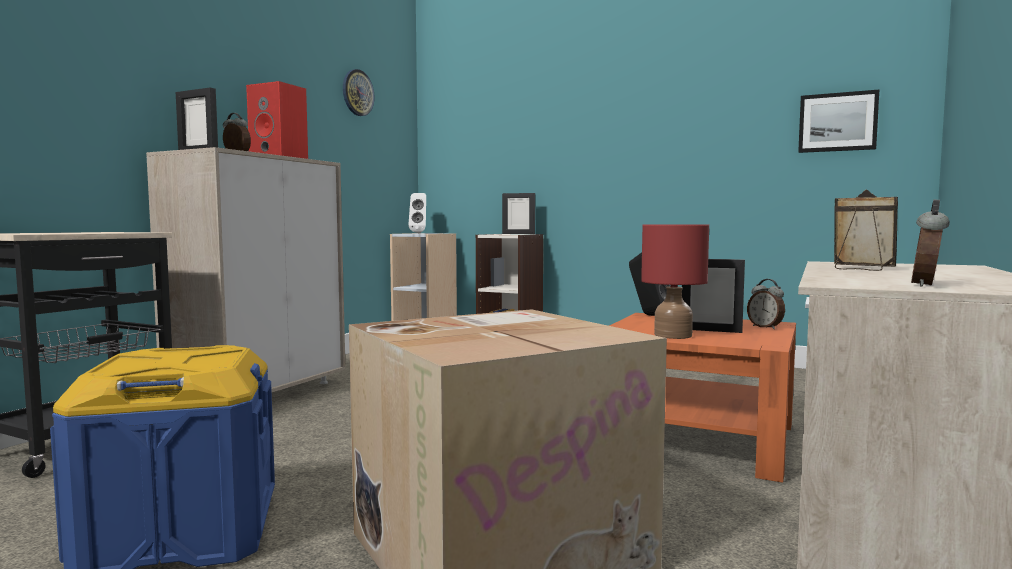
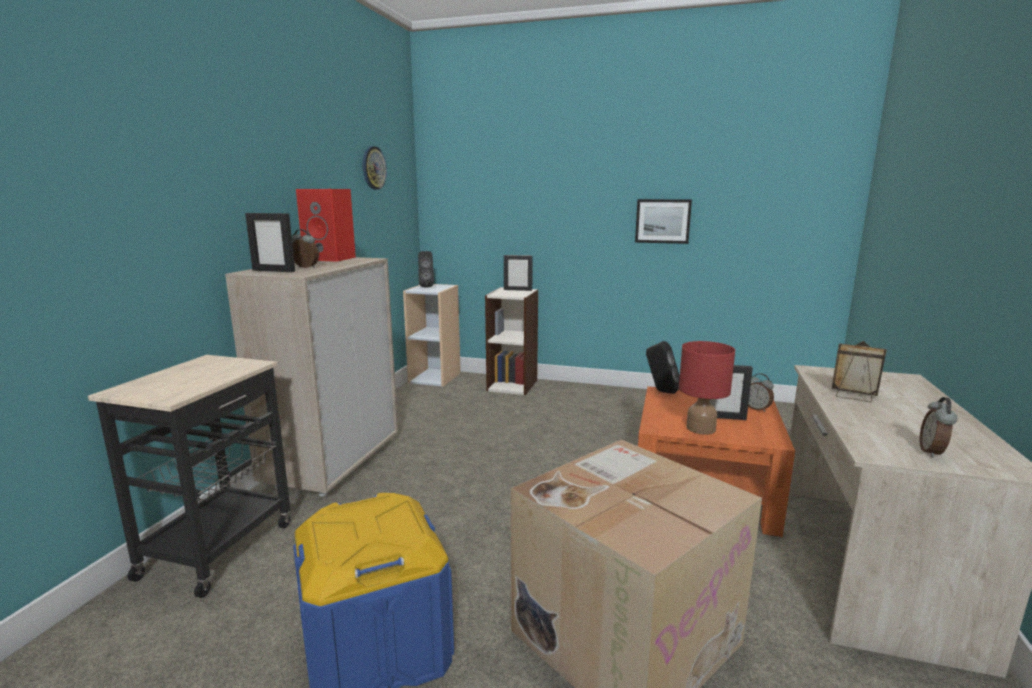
camera: 10 degrees left, 10 degrees up
white speaker [408,193,426,233] -> black speaker [418,251,434,287]
picture [798,90,879,153] -> picture moved to [635,199,692,244]

